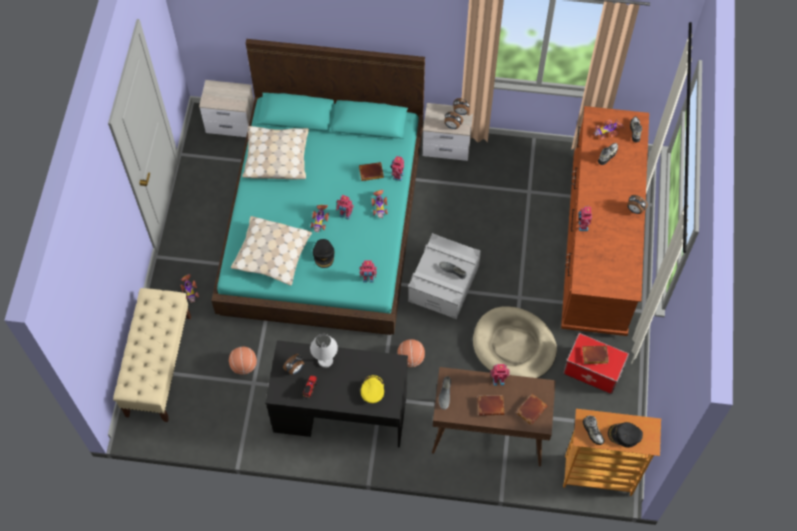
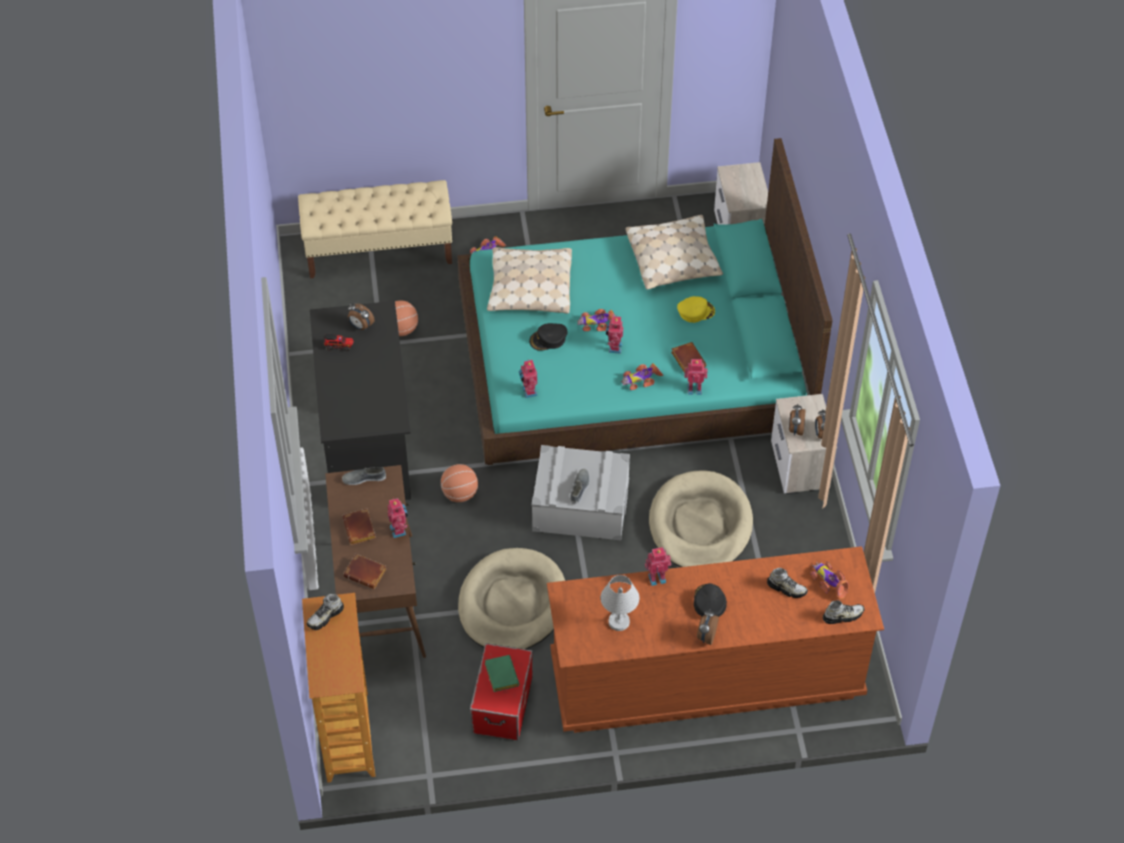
camera: 75 degrees right, 10 degrees down
white table lamp [310,334,338,368] -> white table lamp moved to [601,575,639,631]
yellow cap [361,375,384,403] -> yellow cap moved to [677,296,715,323]
brown book [582,346,609,364] -> green book [485,655,520,692]
black cap [608,422,643,448] -> black cap moved to [694,583,727,617]
none -> beige dog bed [649,470,753,567]

